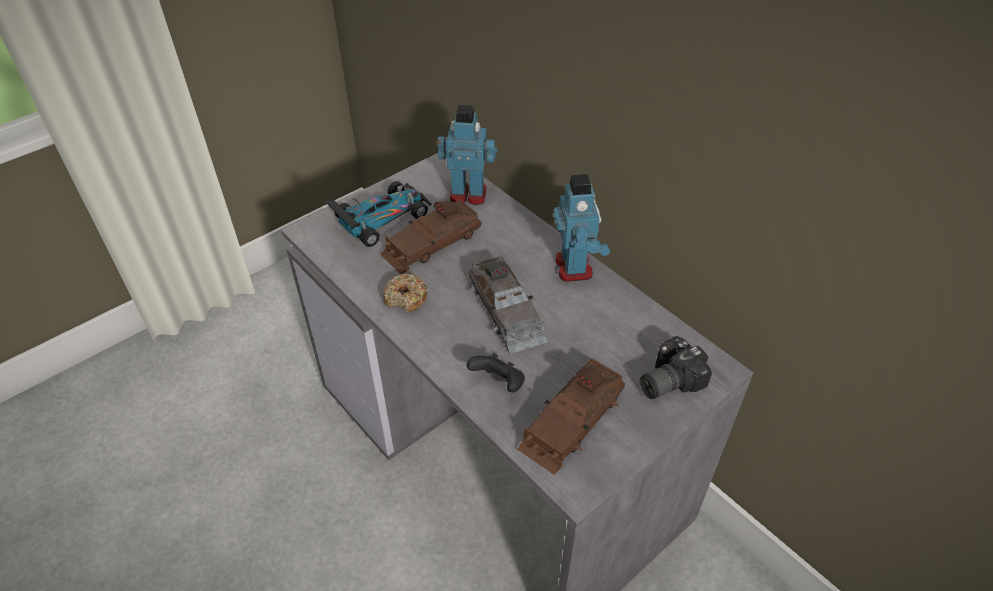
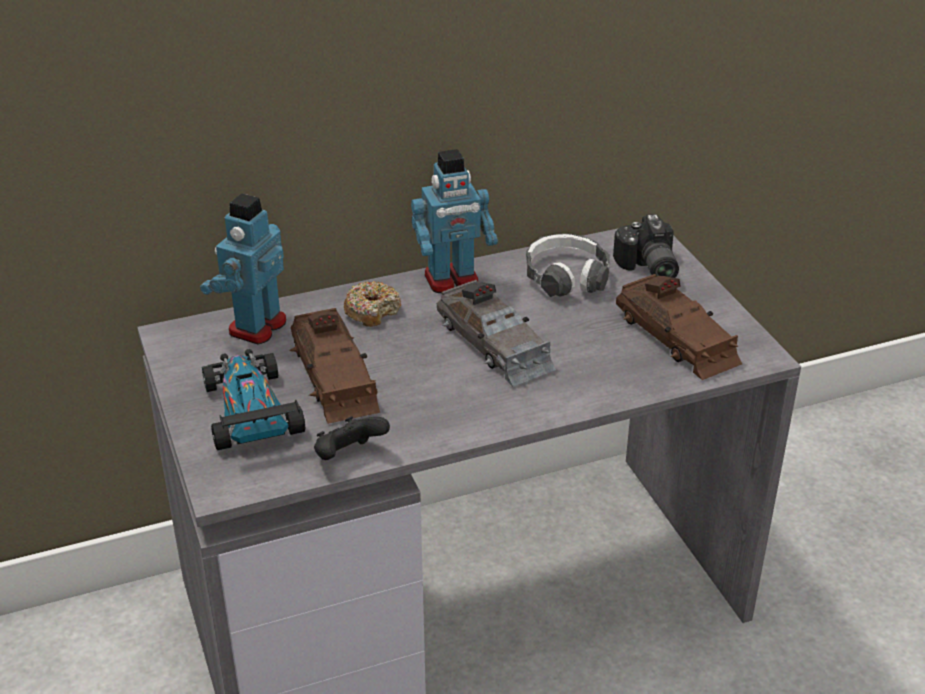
camera: 70 degrees left, 10 degrees down
donut [383,273,428,313] -> donut moved to [344,281,401,327]
black game controller [467,353,525,392] -> black game controller moved to [314,416,390,460]
grey toy car [468,255,548,354] -> grey toy car turned 60 degrees clockwise [437,280,556,387]
toy robot [553,174,610,282] -> toy robot turned 150 degrees clockwise [411,149,498,293]
none -> headphones [526,234,610,297]

